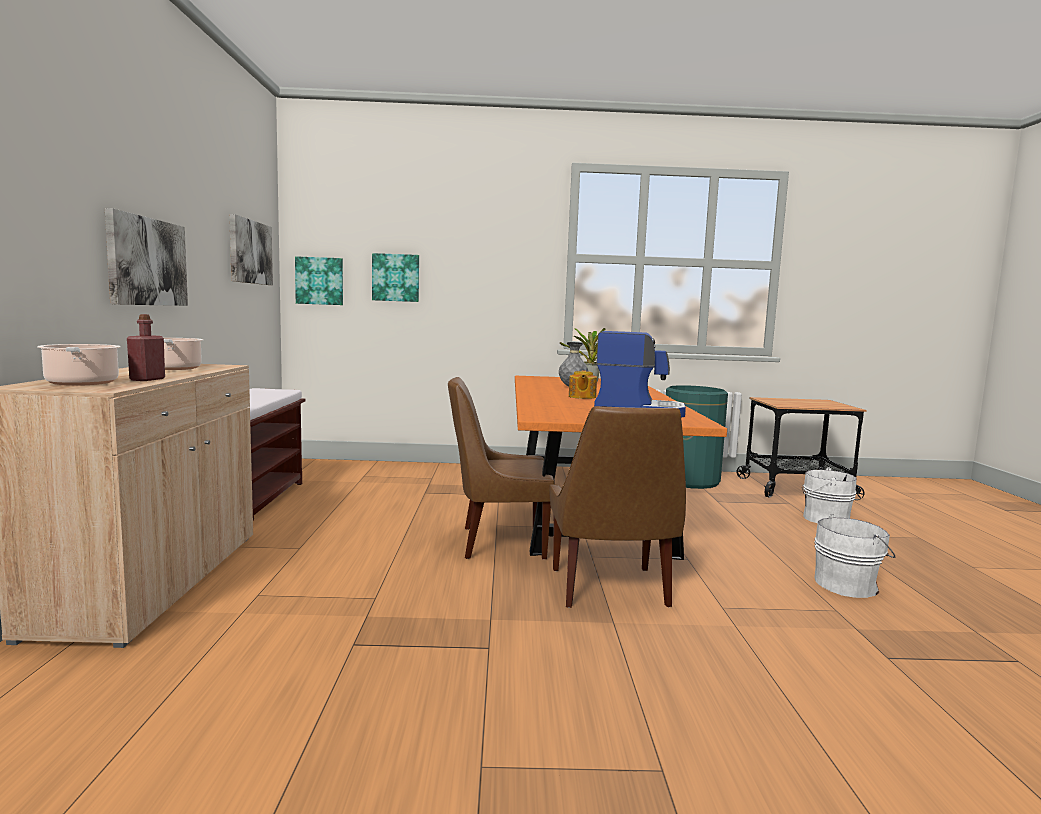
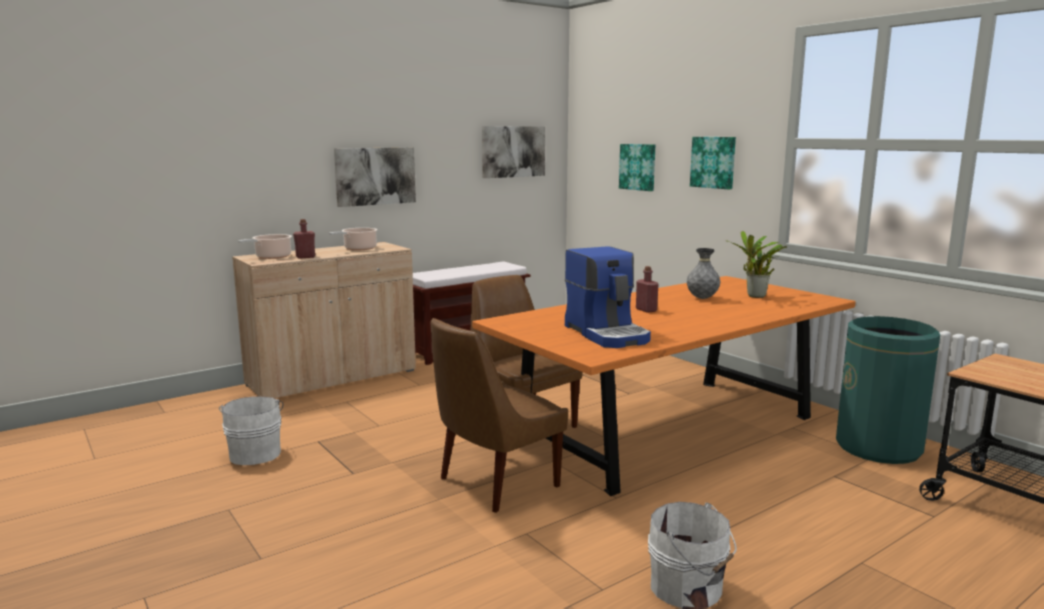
camera: 55 degrees right, 5 degrees up
picture [295,256,343,305] -> picture moved to [690,137,736,190]
teapot [569,370,597,399] -> red bottle [636,266,659,313]
white bucket [802,467,857,523] -> white bucket moved to [219,396,284,465]

